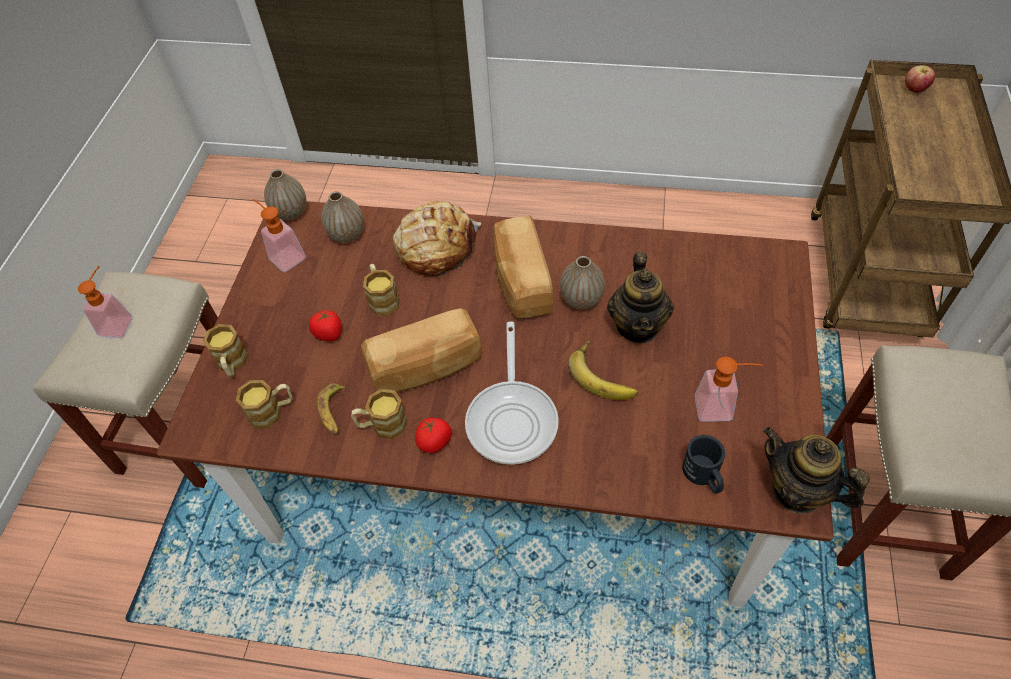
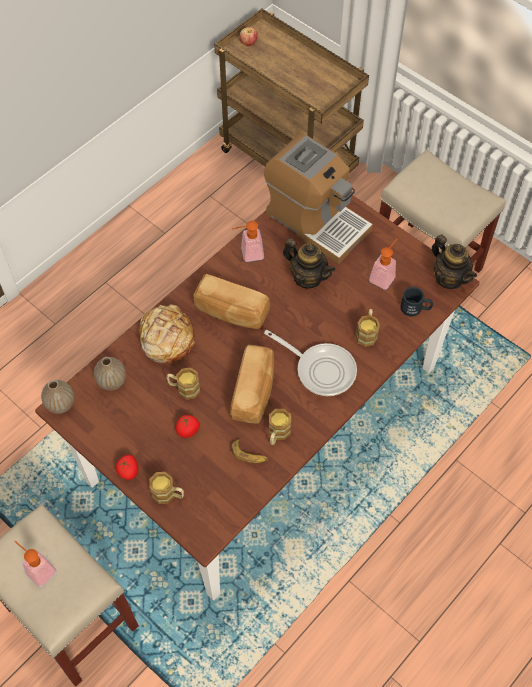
camera: 60 degrees left, 5 degrees up
mug [236,380,293,429] -> mug moved to [356,309,380,347]
soap dispenser [253,199,306,272] -> soap dispenser moved to [232,221,264,262]
tomato [415,418,452,453] -> tomato moved to [116,455,138,480]
vase [560,256,605,309] -> none
banana [568,340,638,400] -> none
teapot [763,427,870,514] -> teapot turned 105 degrees counterclockwise [432,235,477,289]
none -> coffee machine [264,134,373,264]

